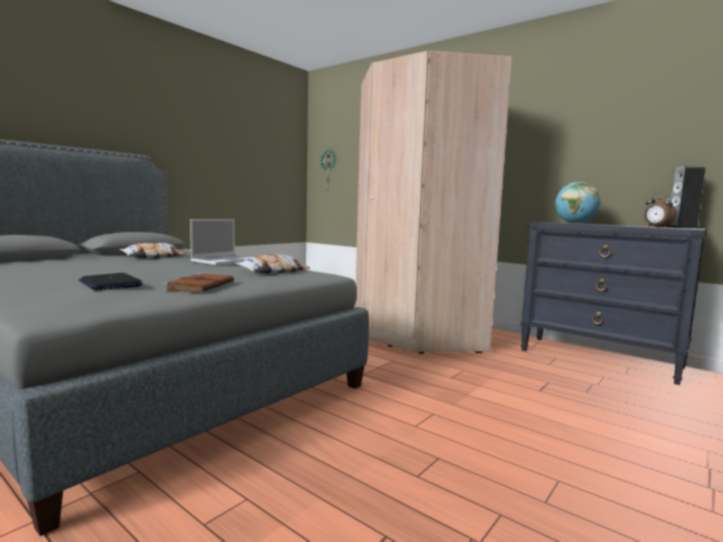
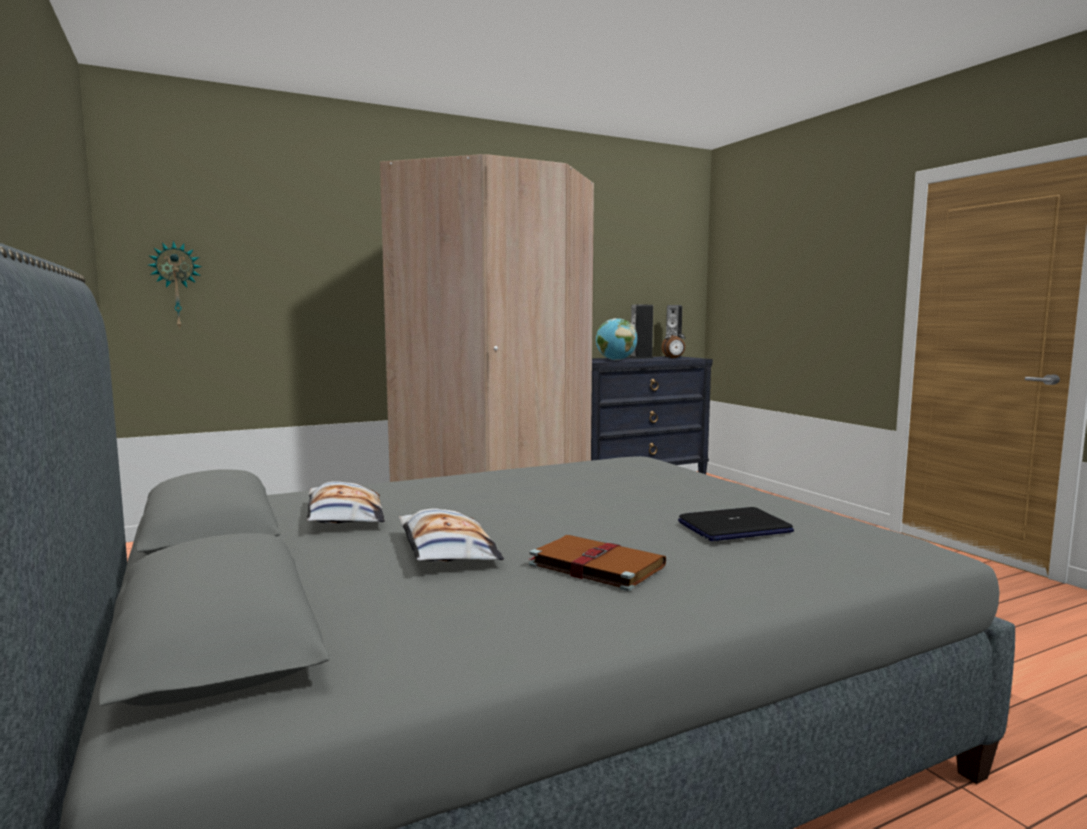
camera: 65 degrees left, 0 degrees up
brown book [163,273,234,293] -> brown book moved to [529,535,666,591]
laptop [190,219,250,266] -> none
pillow [235,254,310,274] -> pillow moved to [399,508,504,562]
none -> speaker [629,305,653,359]

